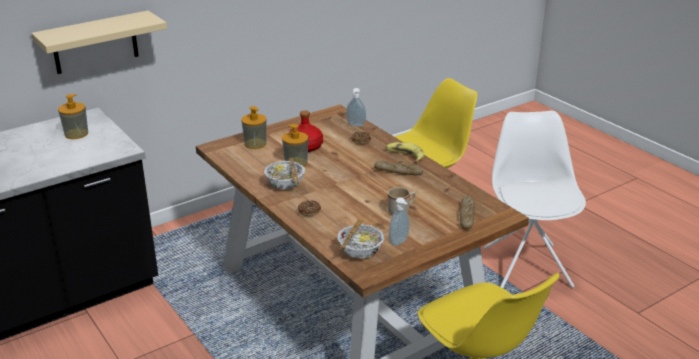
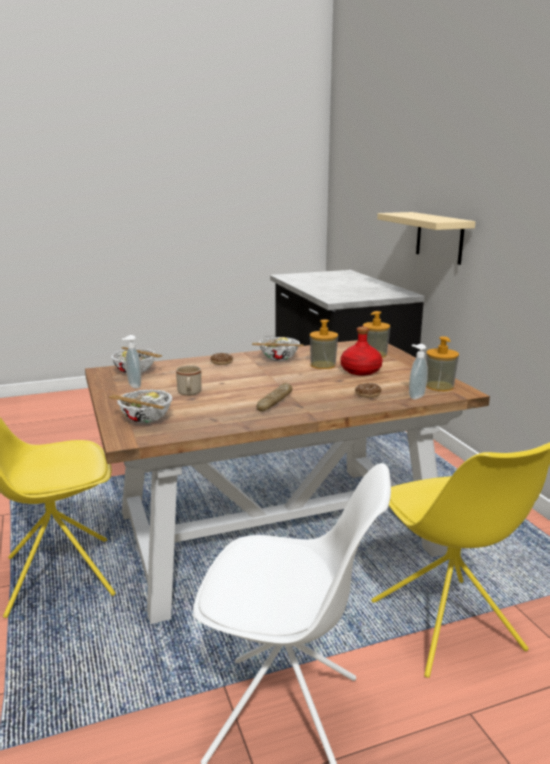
camera: 105 degrees right, 10 degrees down
soap dispenser [58,94,88,139] -> soap dispenser moved to [426,336,459,391]
banana [386,142,424,162] -> none
bread [460,196,474,230] -> bowl [109,389,172,423]

